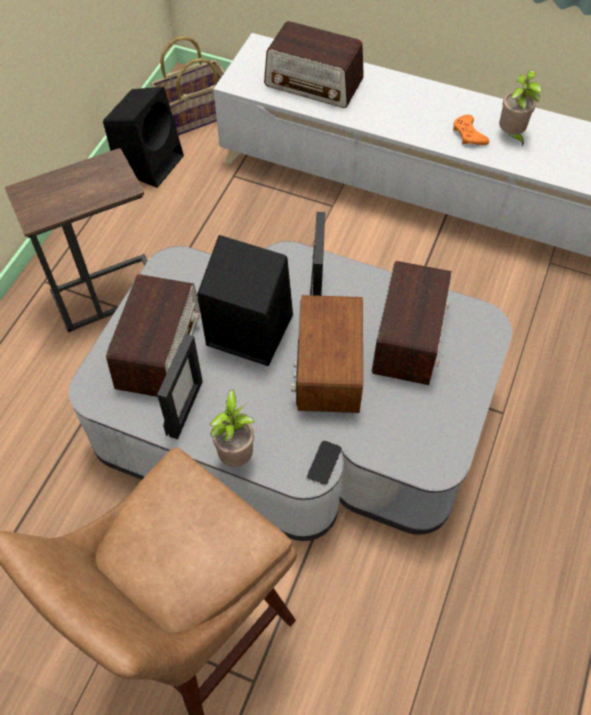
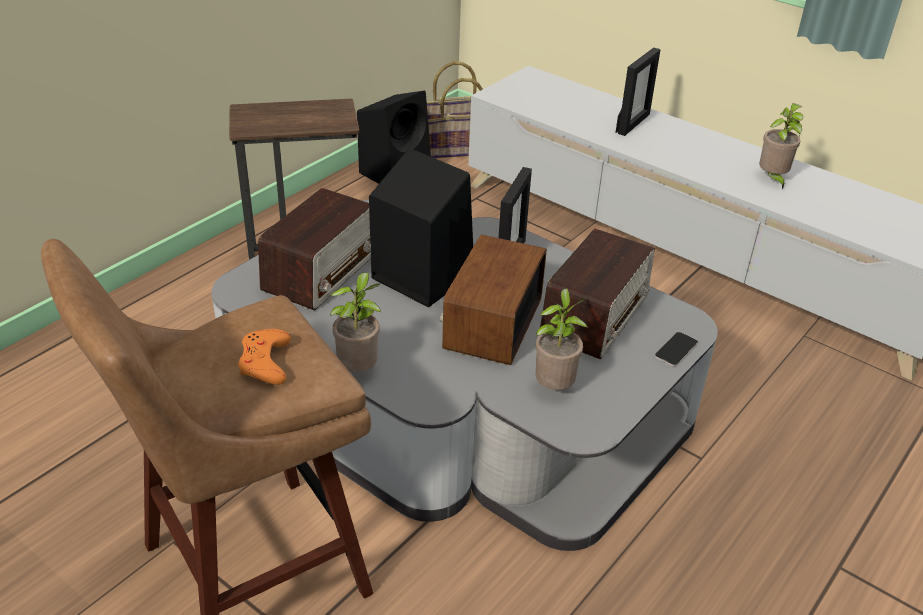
camera: 15 degrees right, 20 degrees down
picture frame [157,334,203,439] -> picture frame moved to [615,47,661,136]
radio [264,21,364,108] -> none
phone [307,440,342,486] -> phone moved to [655,332,698,366]
orange game controller [453,115,489,145] -> orange game controller moved to [238,329,291,385]
none -> potted plant [536,288,587,390]

